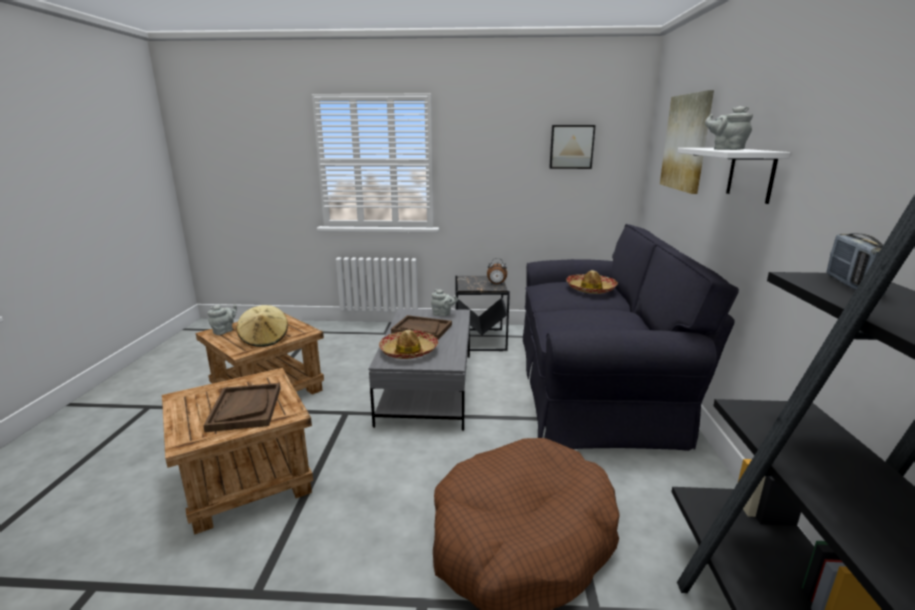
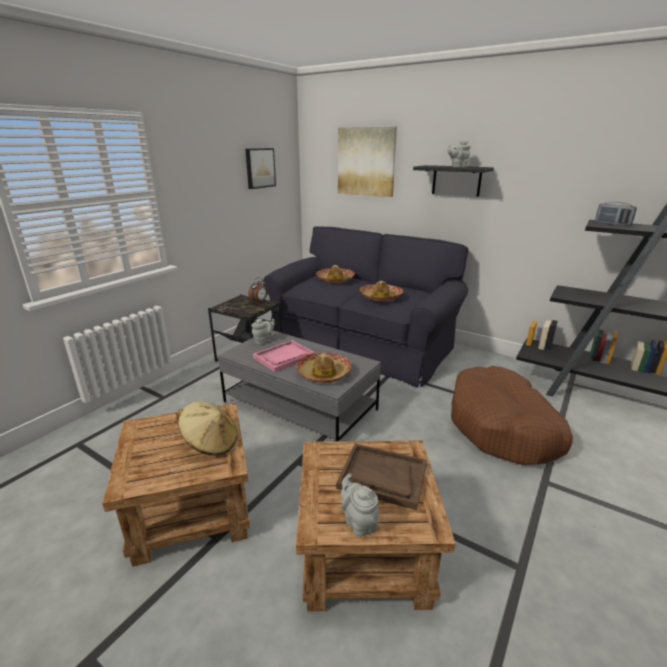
camera: 60 degrees left, 5 degrees up
grey teapot [207,304,237,335] -> grey teapot moved to [341,473,379,537]
brown tray [391,315,452,340] -> pink tray [253,340,315,372]
white shelf [678,148,791,204] -> black shelf [413,165,494,197]
none -> hat [360,281,403,301]

